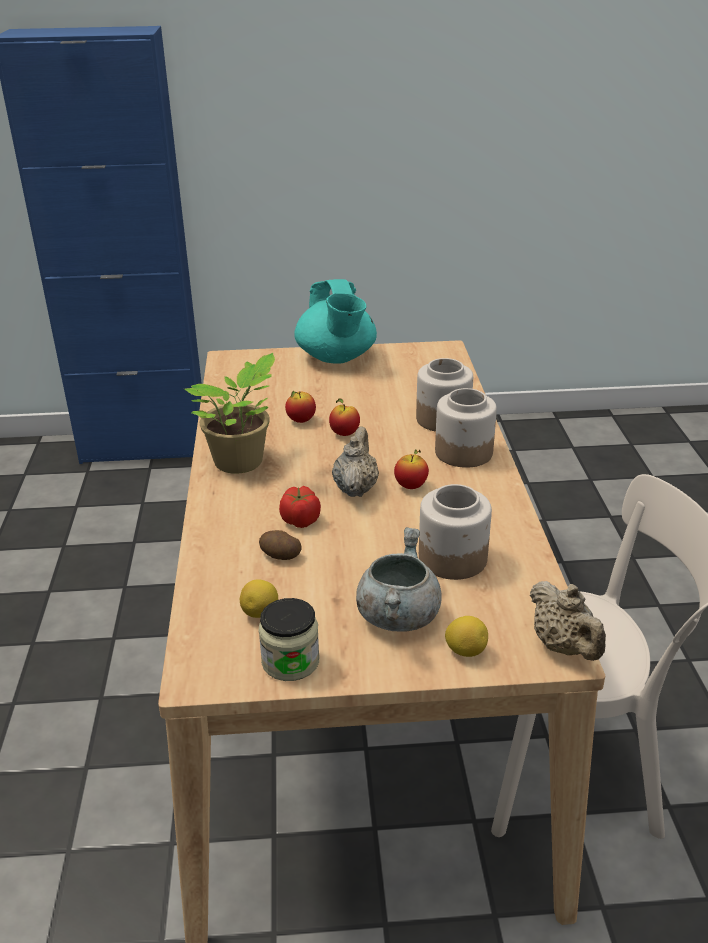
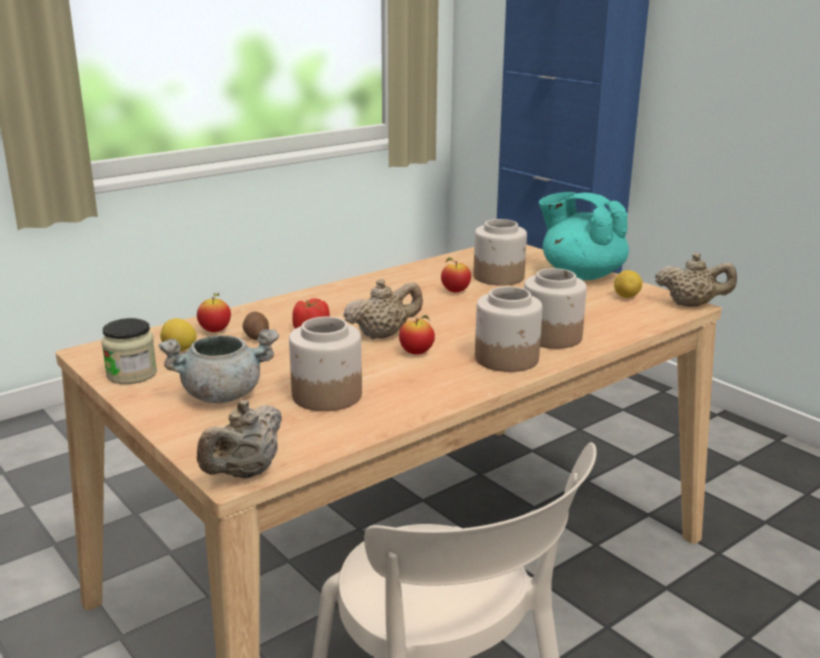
camera: 55 degrees right, 10 degrees down
potted plant [184,353,275,474] -> none
turquoise teapot [294,279,377,364] -> turquoise teapot turned 90 degrees clockwise [539,192,629,280]
apple [329,398,360,436] -> apple moved to [197,293,231,332]
lemon [445,616,488,657] -> lemon moved to [614,270,642,298]
none -> jar [474,219,527,286]
none -> beige teapot [655,253,737,307]

